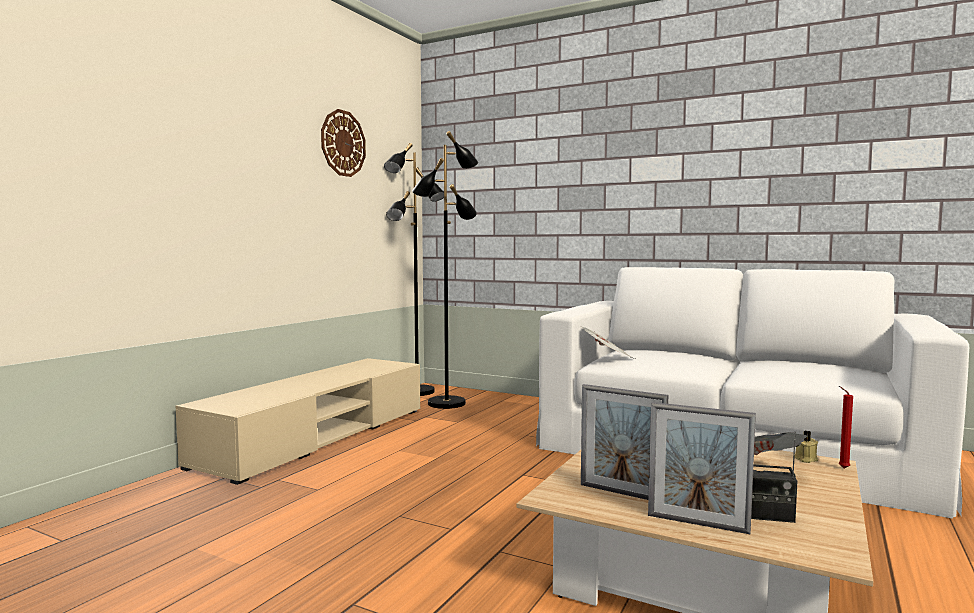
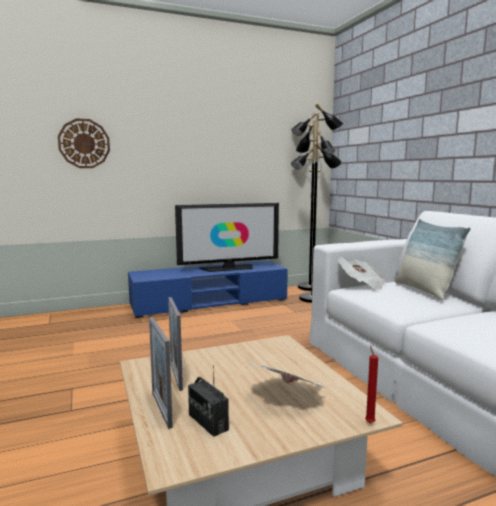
camera: 40 degrees right, 5 degrees up
beige tv stand [176,358,420,485] -> blue tv stand [128,260,288,318]
wall clock [321,109,366,177] -> wall clock moved to [58,118,110,168]
beige candle [794,431,818,463] -> none
none -> television [175,203,279,272]
none -> pillow [395,219,471,300]

